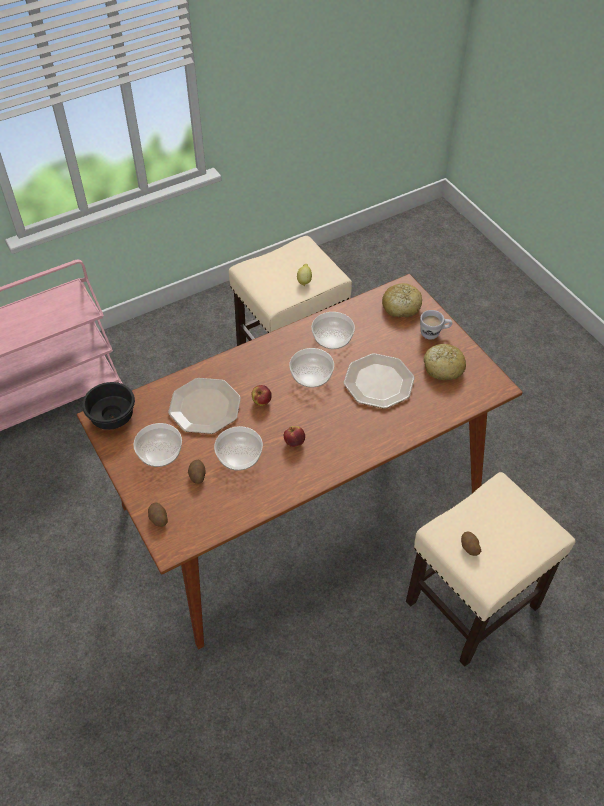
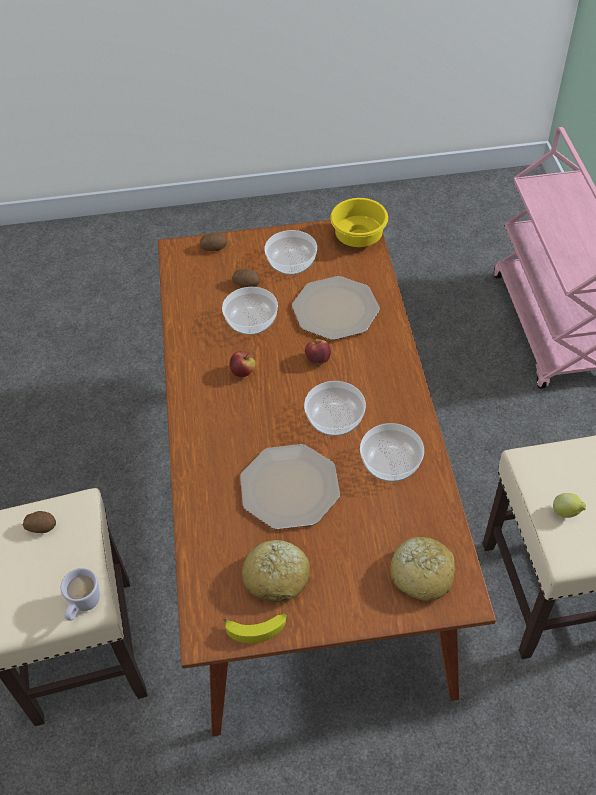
camera: 115 degrees right, 0 degrees up
black bowl [82,382,135,430] -> yellow bowl [330,198,388,247]
white mug [420,310,452,340] -> white mug moved to [61,568,100,621]
none -> banana [224,614,287,643]

